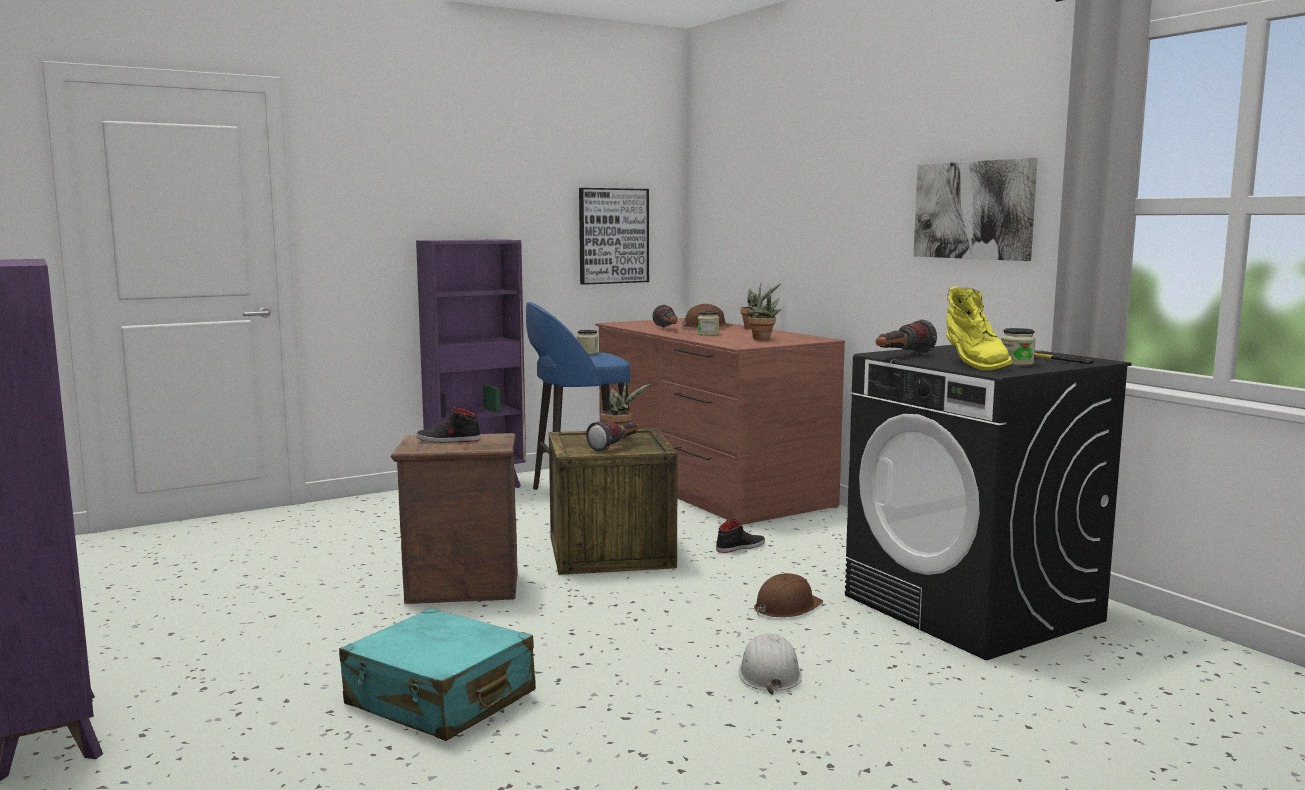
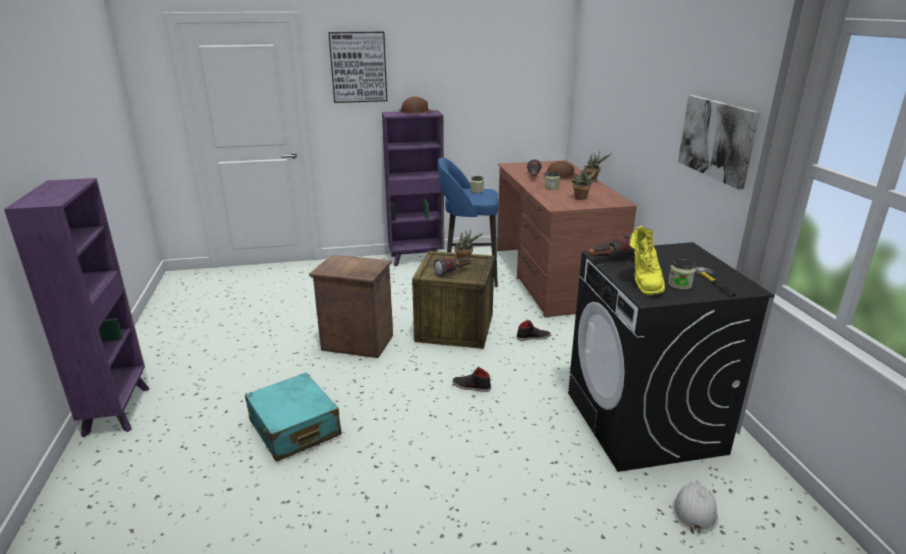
camera: 20 degrees right, 15 degrees up
black shoe [416,406,481,443] -> black shoe moved to [453,367,491,392]
picture [579,188,649,285] -> picture moved to [328,32,387,103]
white hard hat [738,633,802,695] -> white hard hat moved to [673,482,718,534]
brown hard hat [754,573,823,617] -> brown hard hat moved to [399,97,434,114]

